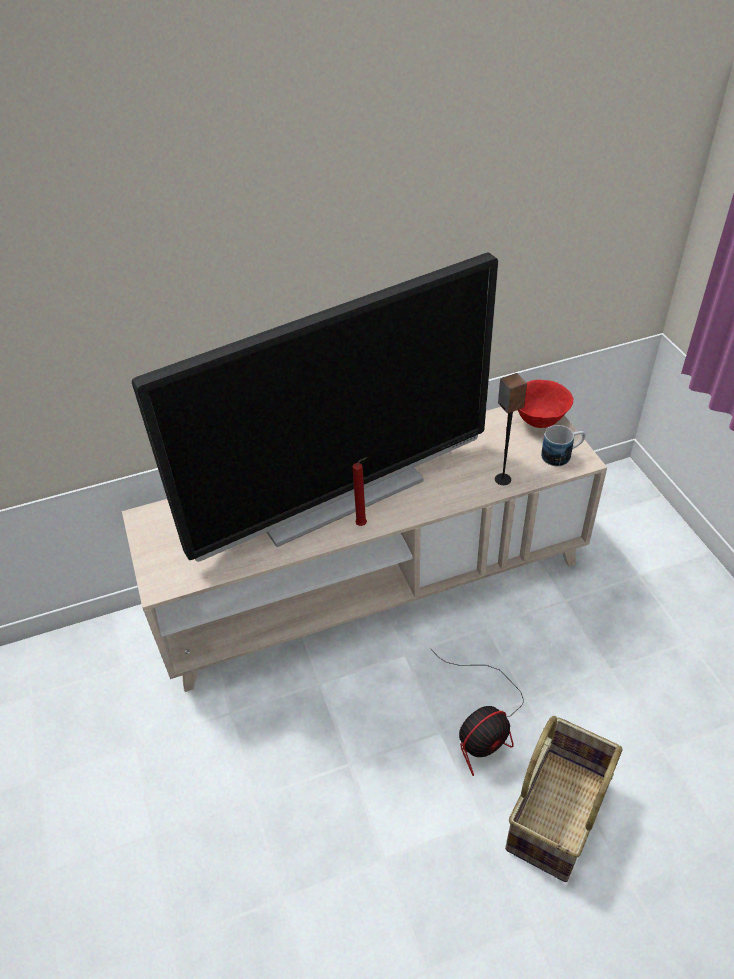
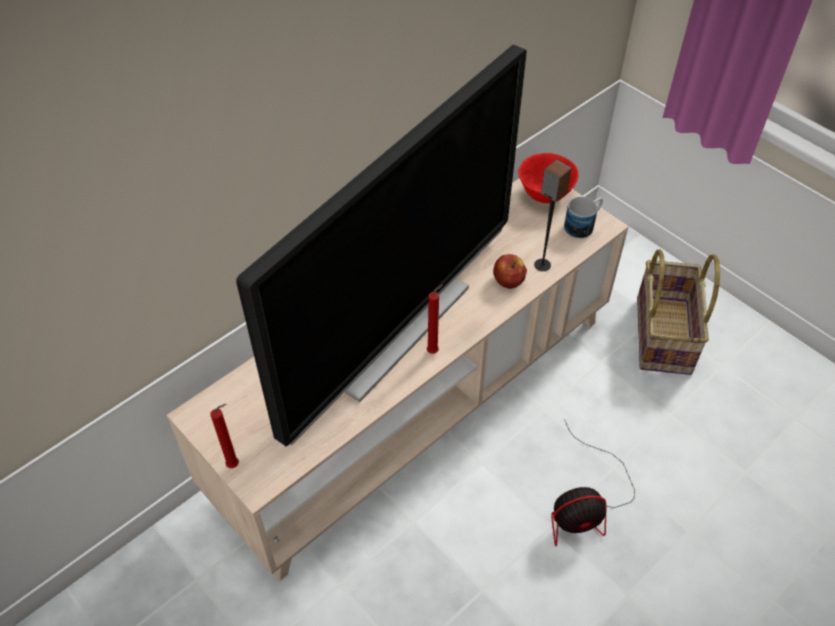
camera: 25 degrees left, 5 degrees up
fan [430,648,524,776] -> fan turned 45 degrees clockwise [551,419,635,546]
basket [505,716,622,882] -> basket moved to [637,249,720,375]
none -> red candle [210,404,239,468]
none -> apple [493,254,527,289]

